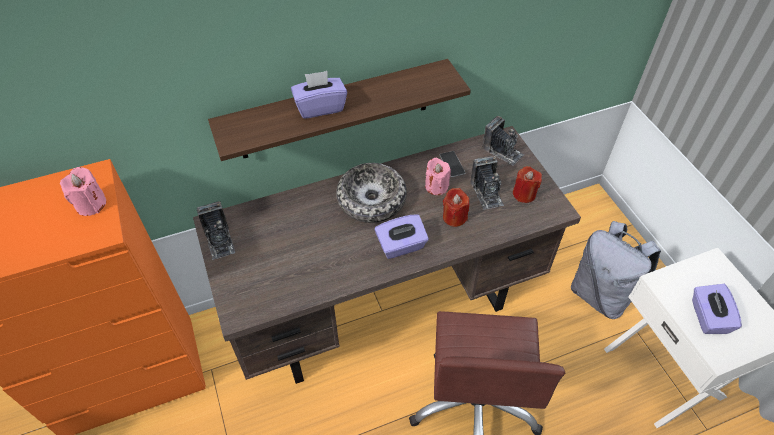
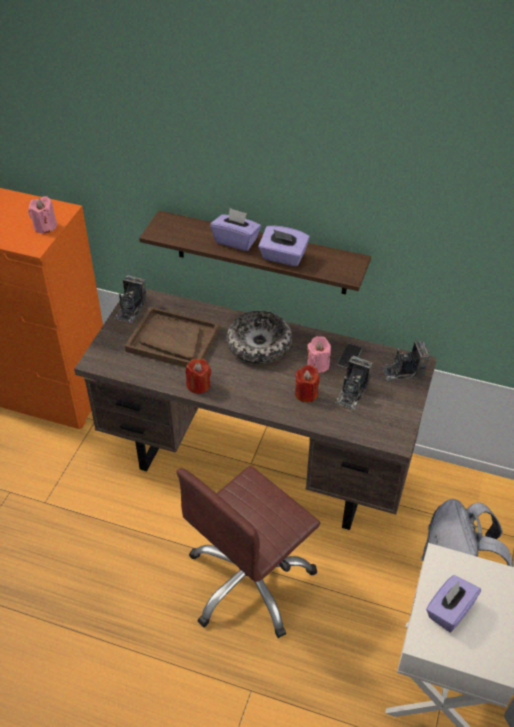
camera: 40 degrees right, 5 degrees down
purple tissue box [375,214,429,259] -> purple tissue box moved to [258,226,310,266]
camera [483,116,524,166] -> camera turned 90 degrees clockwise [382,341,430,381]
red candle [513,166,542,203] -> red candle moved to [186,359,211,394]
none -> brown tray [125,307,220,367]

